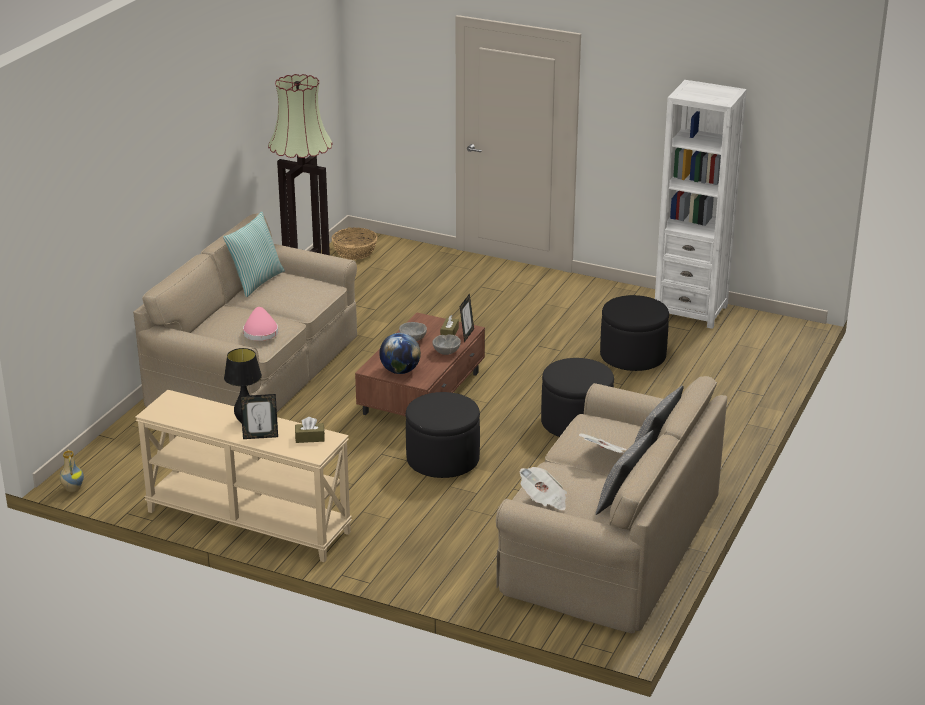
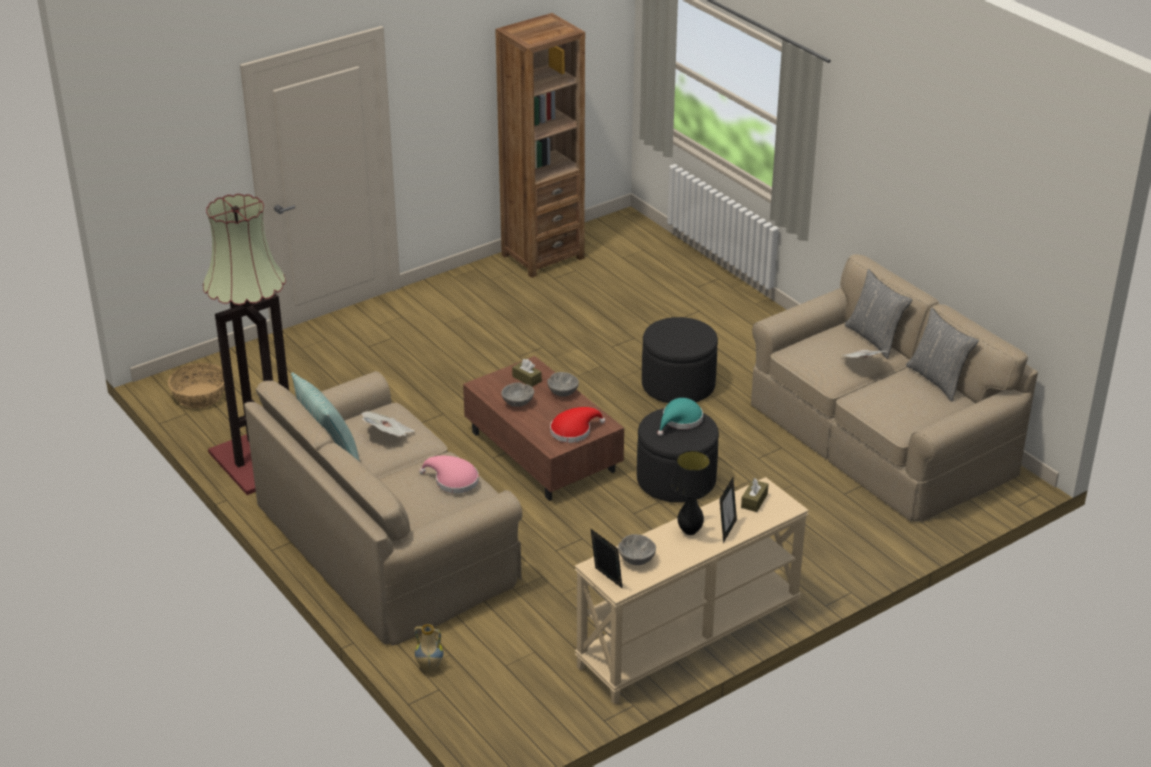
camera: 60 degrees left, 5 degrees up
vase [59,449,84,493] -> vase moved to [414,624,443,671]
globe [379,333,421,374] -> red hat [550,407,606,443]
picture frame [460,293,474,342] -> picture frame moved to [590,528,623,589]
newspaper [520,467,567,511] -> newspaper moved to [361,411,415,437]
black ottoman [600,295,669,371] -> none
white bookcase [655,80,747,329] -> brown bookcase [495,13,585,278]
none -> grey bowl [618,534,656,565]
none -> turquoise hat [657,398,703,436]

